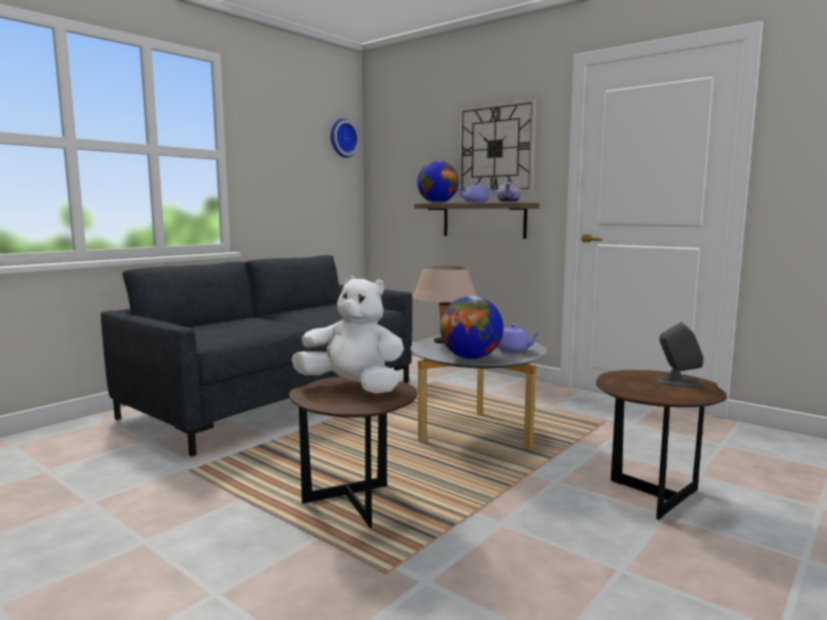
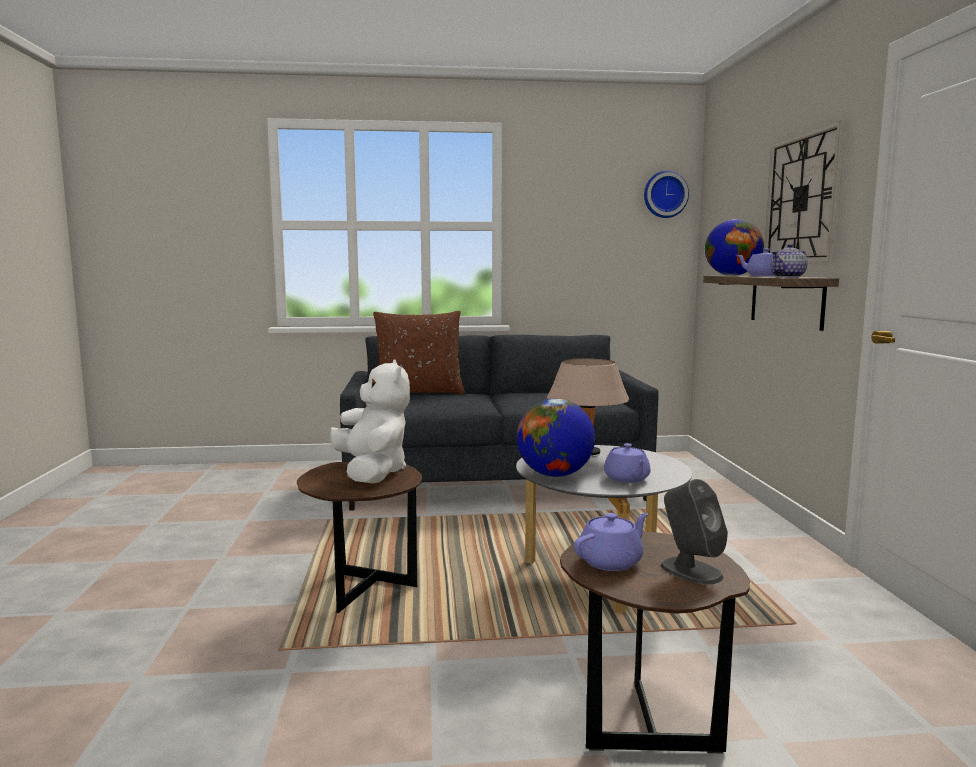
camera: 45 degrees right, 0 degrees up
none -> brown pillow [373,310,465,395]
none -> purple teapot [574,513,649,571]

